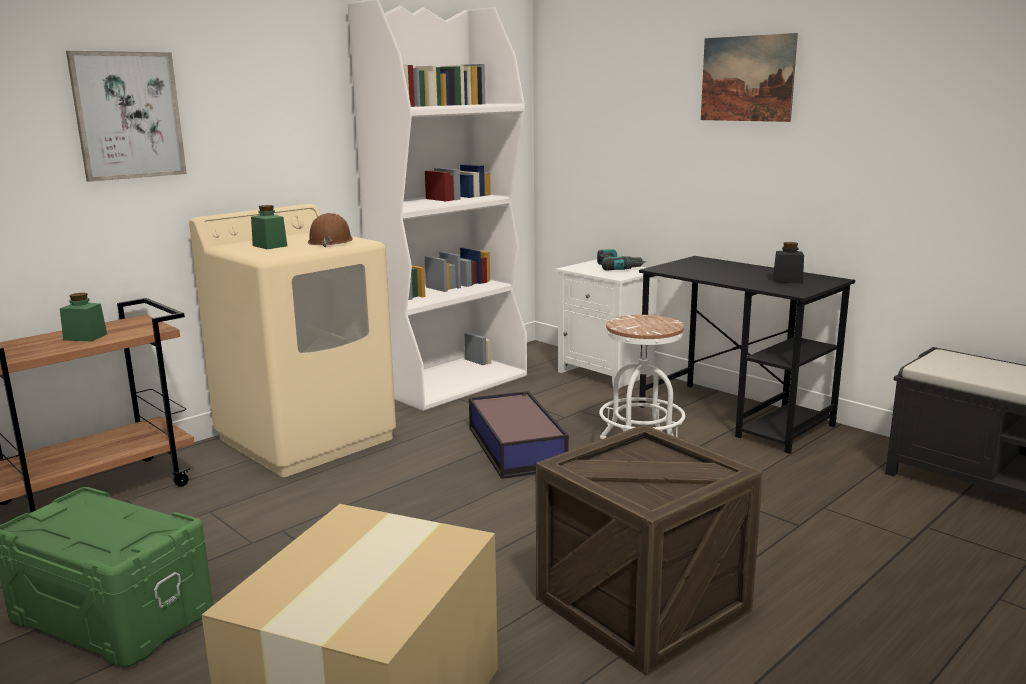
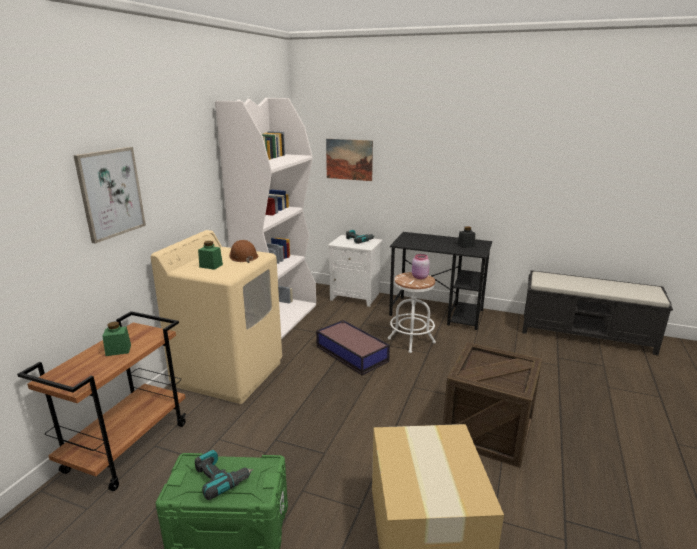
camera: 25 degrees left, 5 degrees up
picture [701,33,798,122] -> picture moved to [326,139,373,181]
none -> power drill [195,450,253,500]
none -> pink jar [412,254,430,279]

